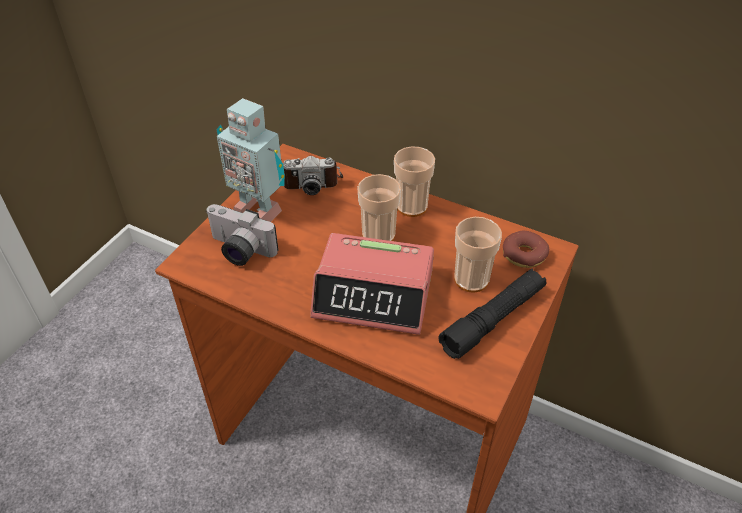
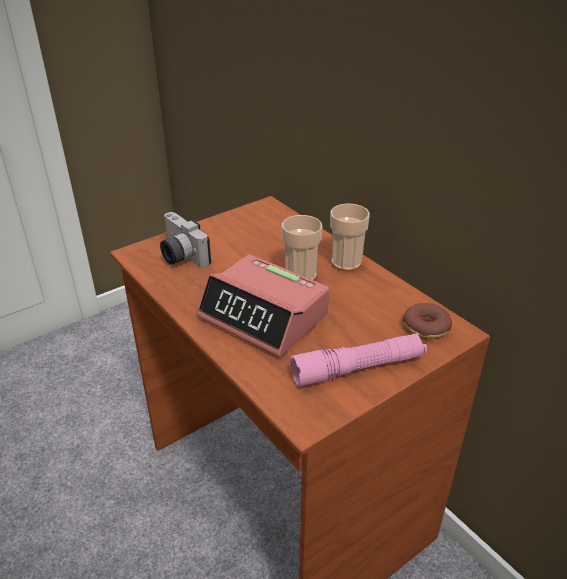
camera: 25 degrees right, 10 degrees down
toy robot [216,98,285,222] -> none
camera [283,156,343,195] -> none
black flashlight [439,268,547,359] -> pink flashlight [290,333,427,386]
cup [454,217,502,292] -> none

